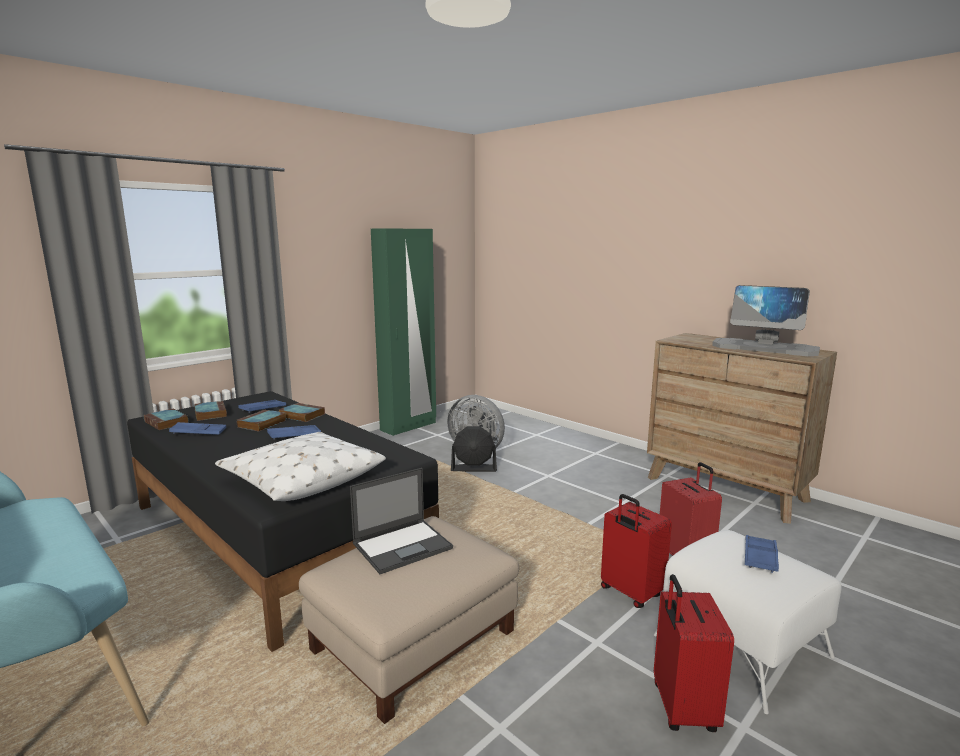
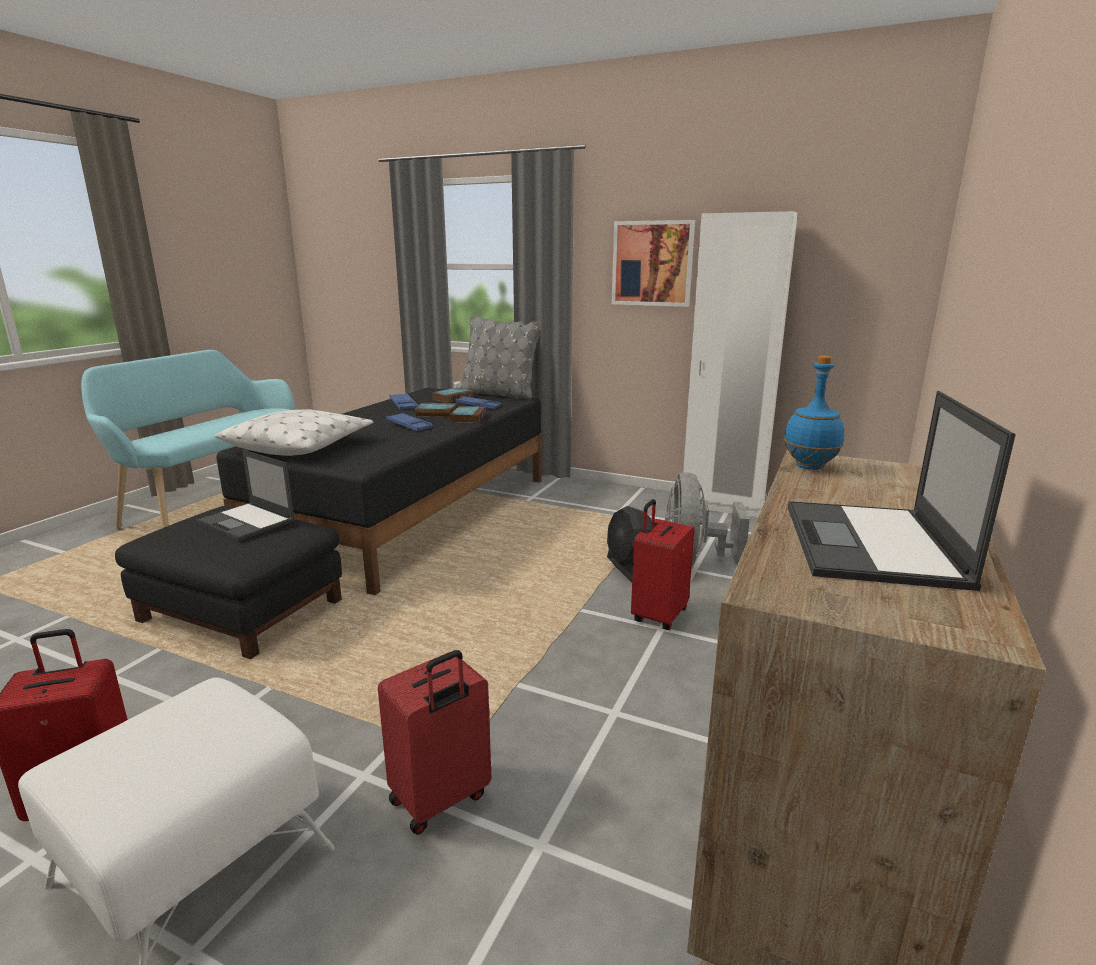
camera: 70 degrees right, 5 degrees up
book [144,409,188,430] -> none
beige ottoman [299,516,519,724] -> black ottoman [115,506,342,659]
green wardrobe [371,228,436,436] -> white wardrobe [683,211,798,518]
red suitcase [601,494,672,608] -> red suitcase moved to [631,499,695,630]
monitor [712,285,820,356] -> laptop [788,391,1016,591]
blue tray [745,535,779,573] -> none
none -> grey pillow [460,316,539,400]
none -> picture [612,220,695,307]
none -> blue bottle [784,356,844,470]

